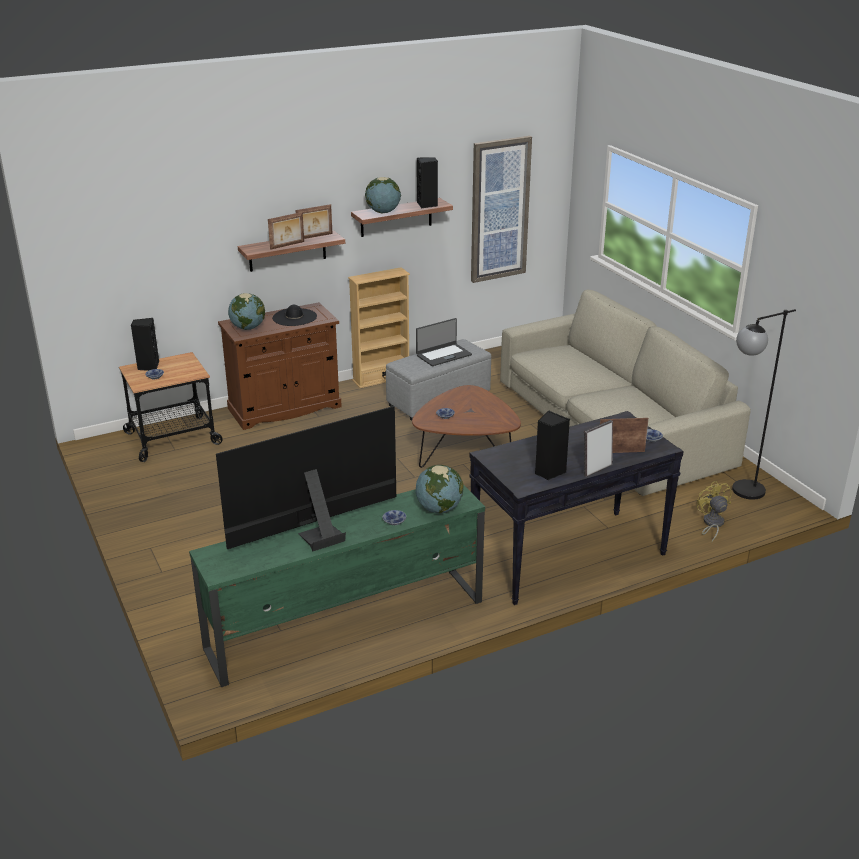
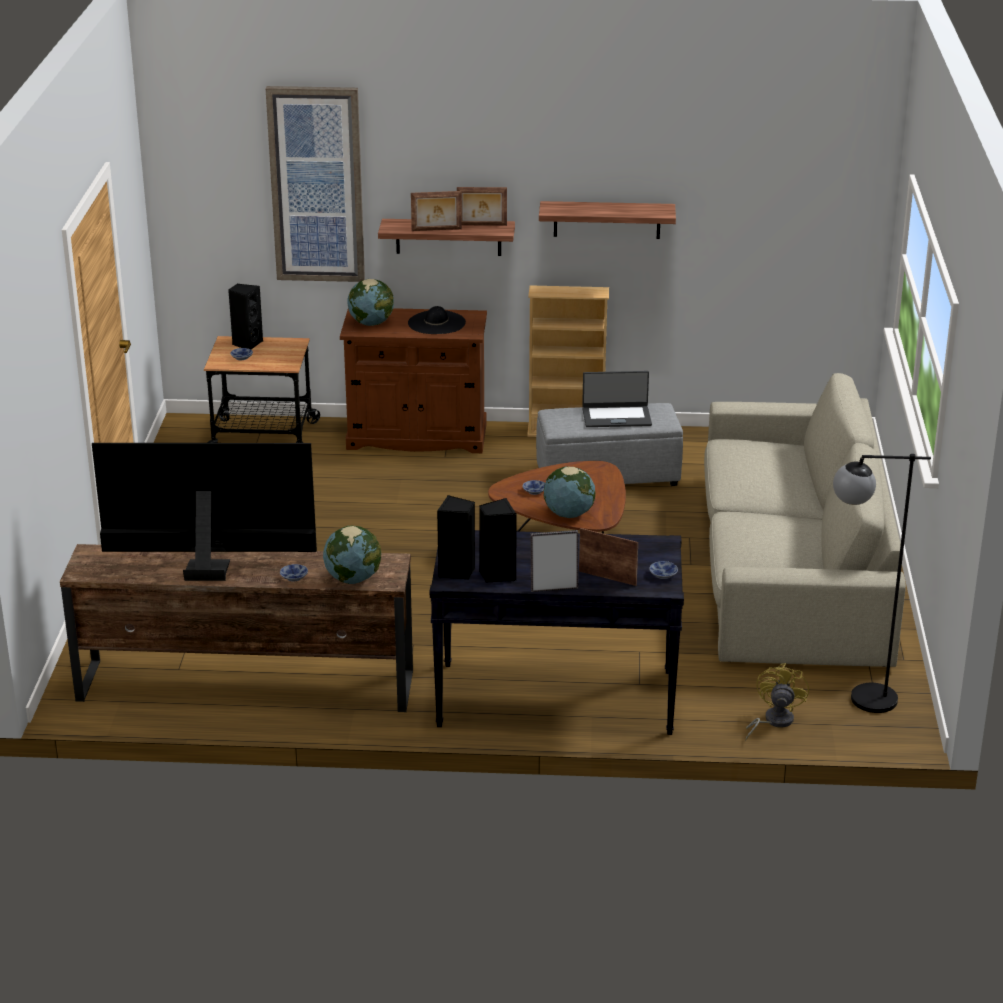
camera: 30 degrees right, 0 degrees up
green tv stand [189,486,485,687] -> brown tv stand [60,544,413,712]
globe [365,177,401,213] -> globe moved to [544,466,595,518]
black speaker [417,157,438,208] -> black speaker moved to [437,495,475,579]
picture [471,136,532,283] -> picture moved to [265,86,365,282]

